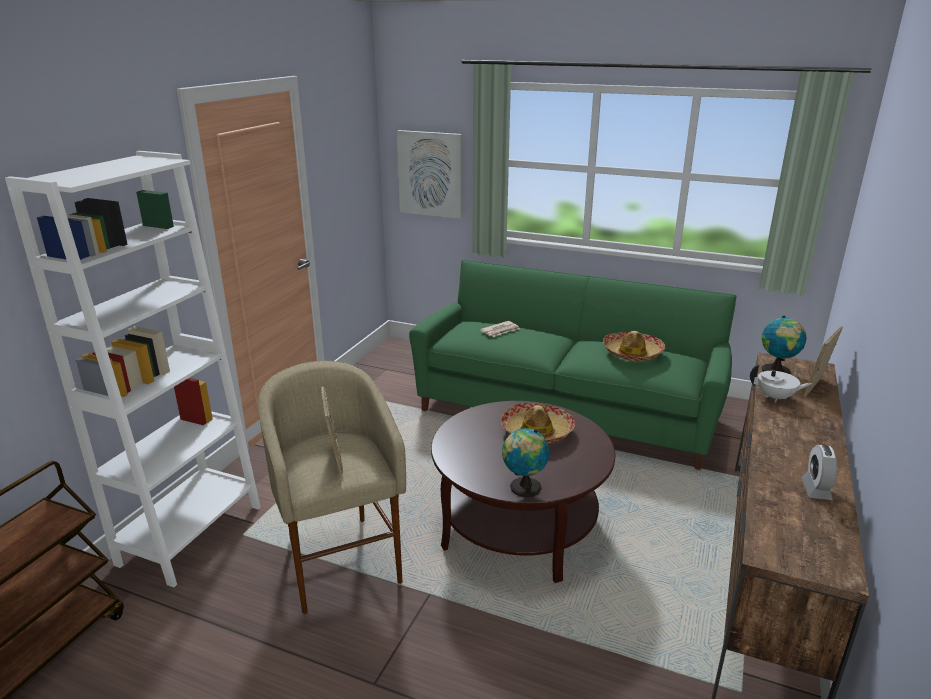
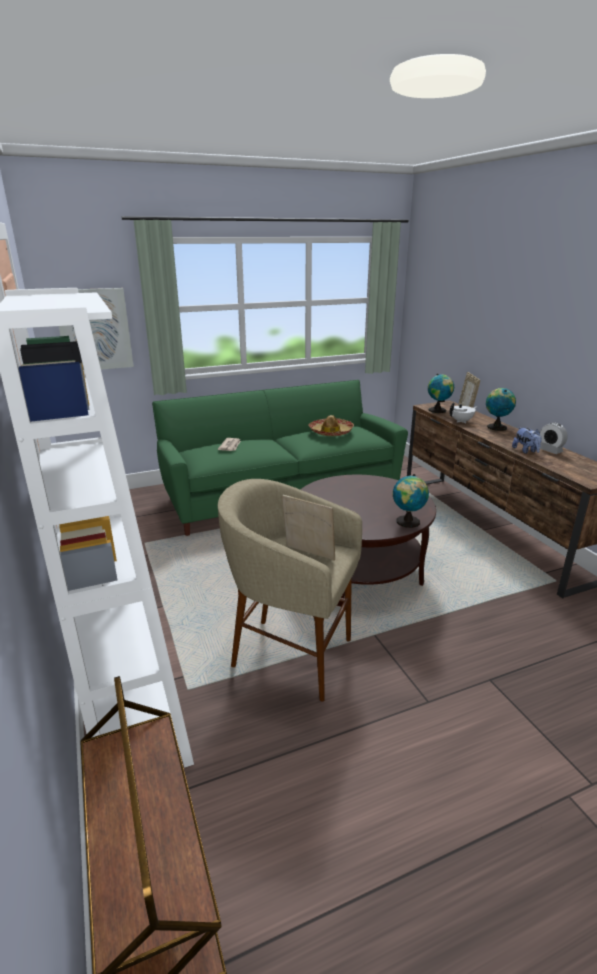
camera: 45 degrees left, 0 degrees up
hat [501,403,575,444] -> none
none -> globe [486,388,516,431]
none -> plush toy [512,427,542,454]

